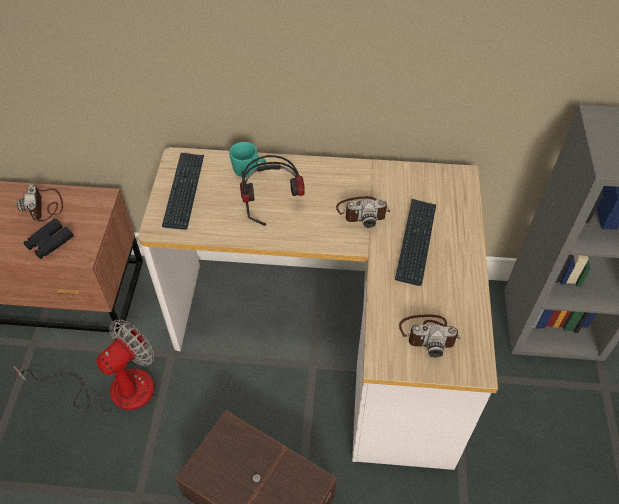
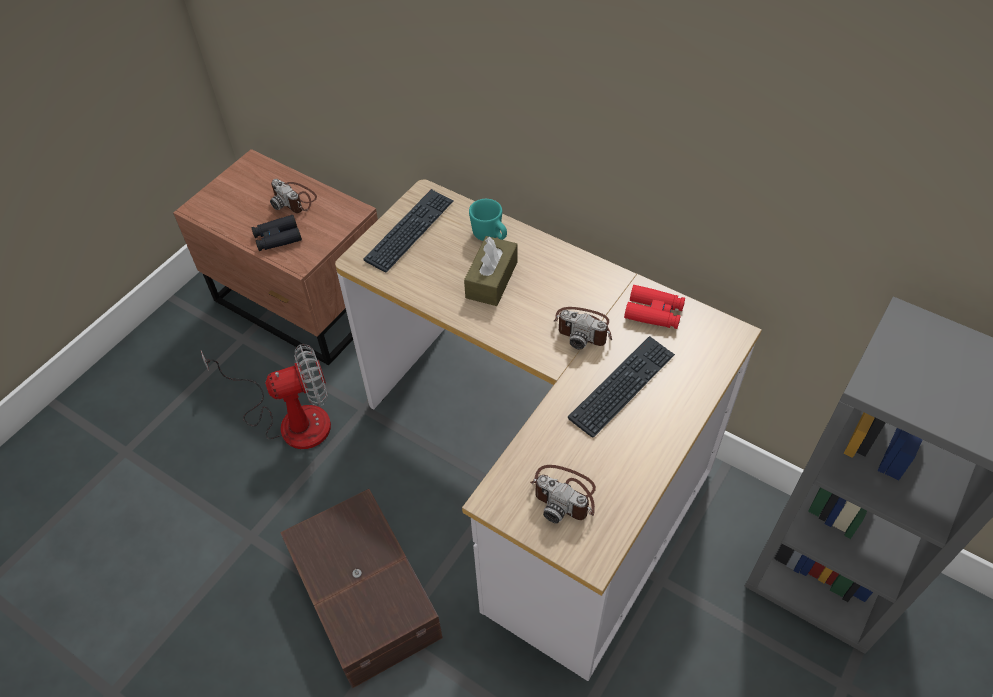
camera: 30 degrees right, 0 degrees up
camera [17,184,63,222] -> camera turned 60 degrees counterclockwise [270,179,317,213]
headphones [240,155,305,226] -> brown tissue box [464,236,517,306]
none -> red binoculars [624,285,685,329]

